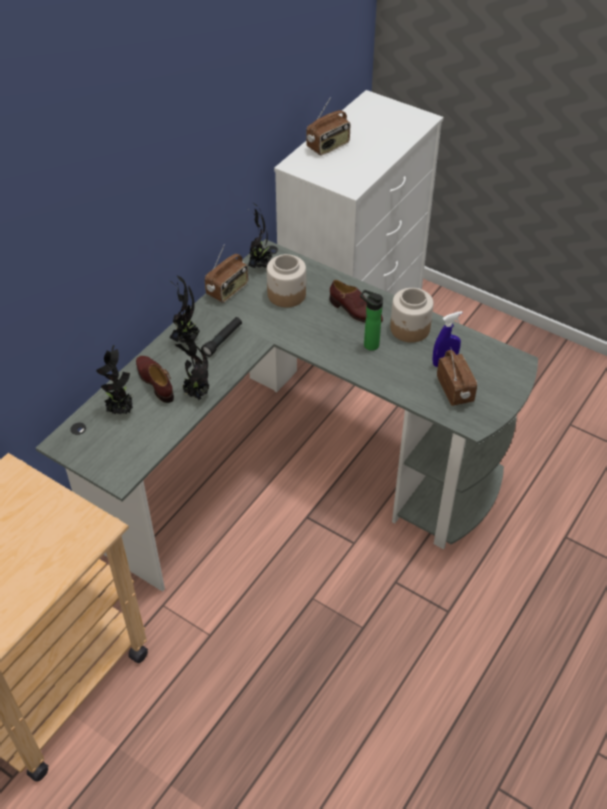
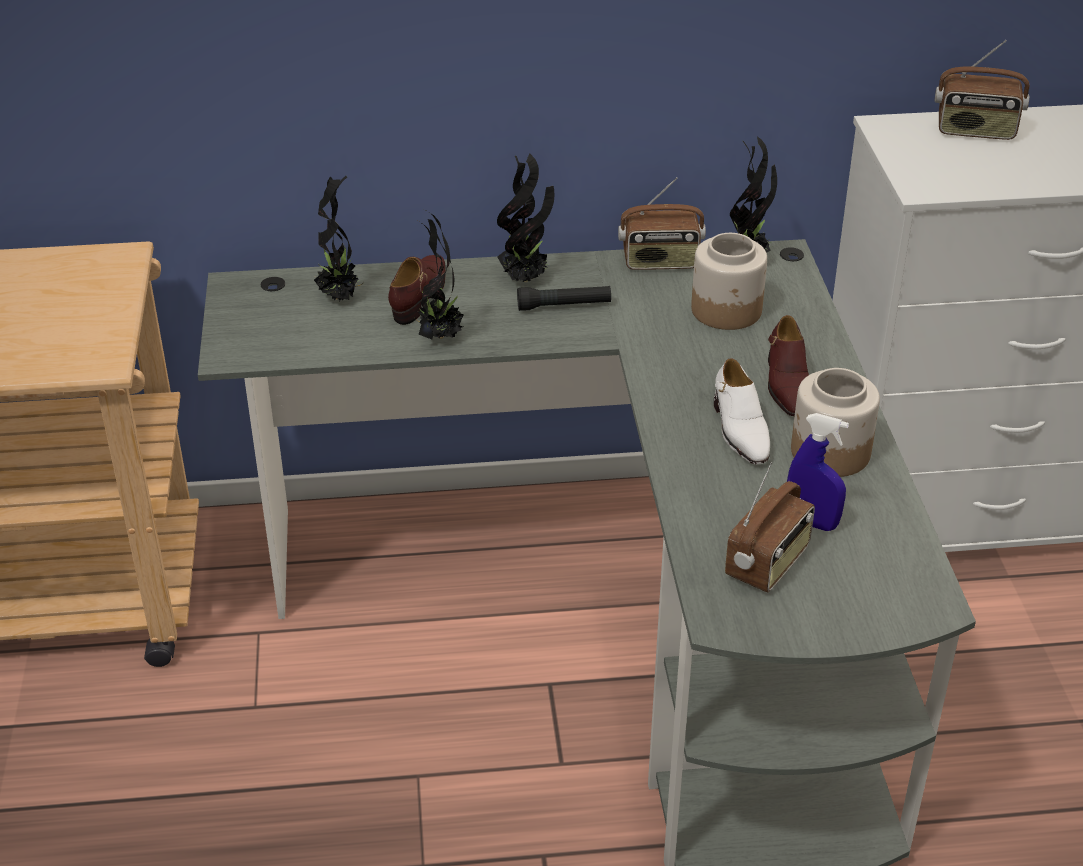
camera: 50 degrees right, 10 degrees down
bottle [360,290,383,351] -> white shoe [714,358,770,465]

